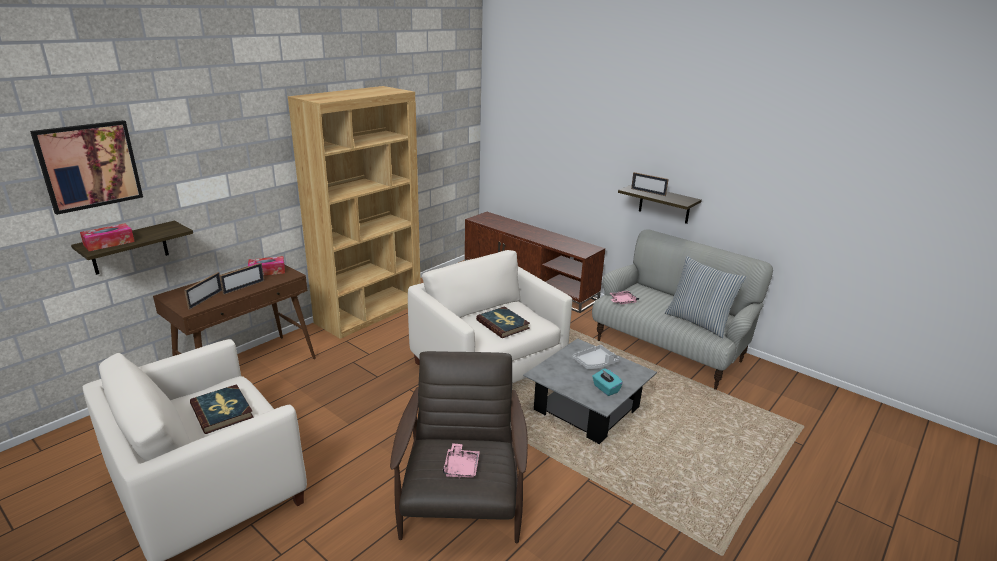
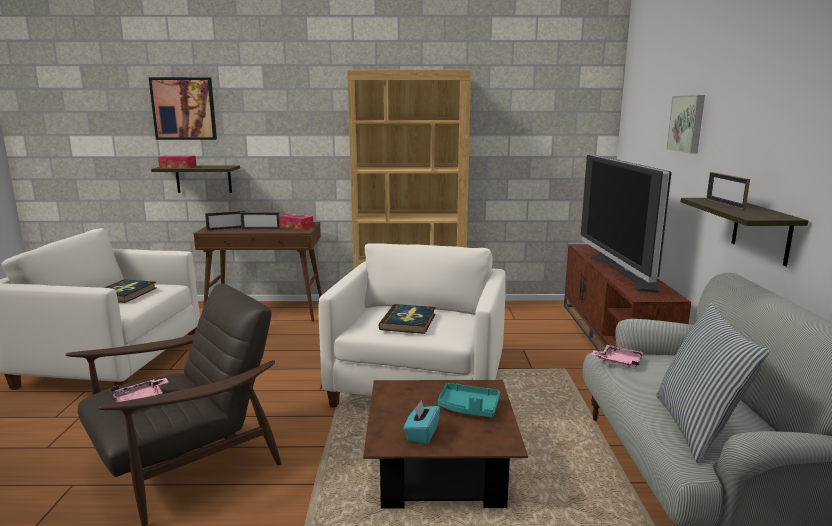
camera: 50 degrees right, 10 degrees down
grey coffee table [523,338,657,444] -> brown coffee table [363,380,528,509]
grey tray [572,345,620,369] -> turquoise tray [438,383,500,418]
none -> television [581,155,672,293]
none -> picture [666,95,705,154]

